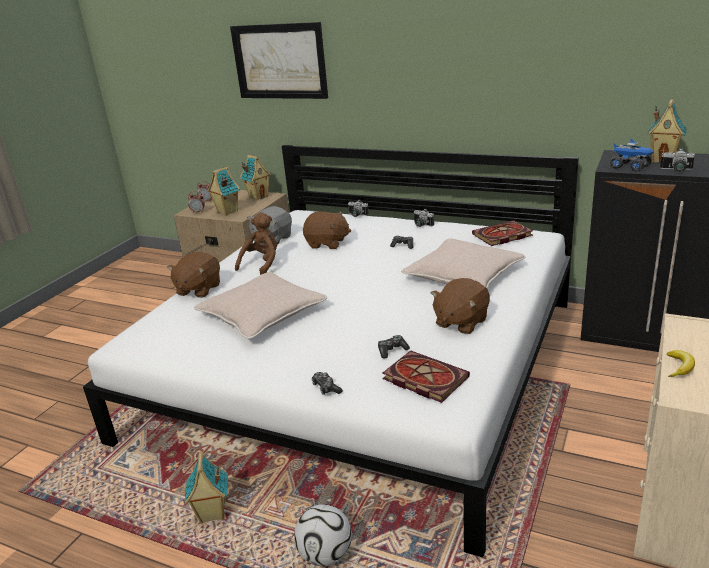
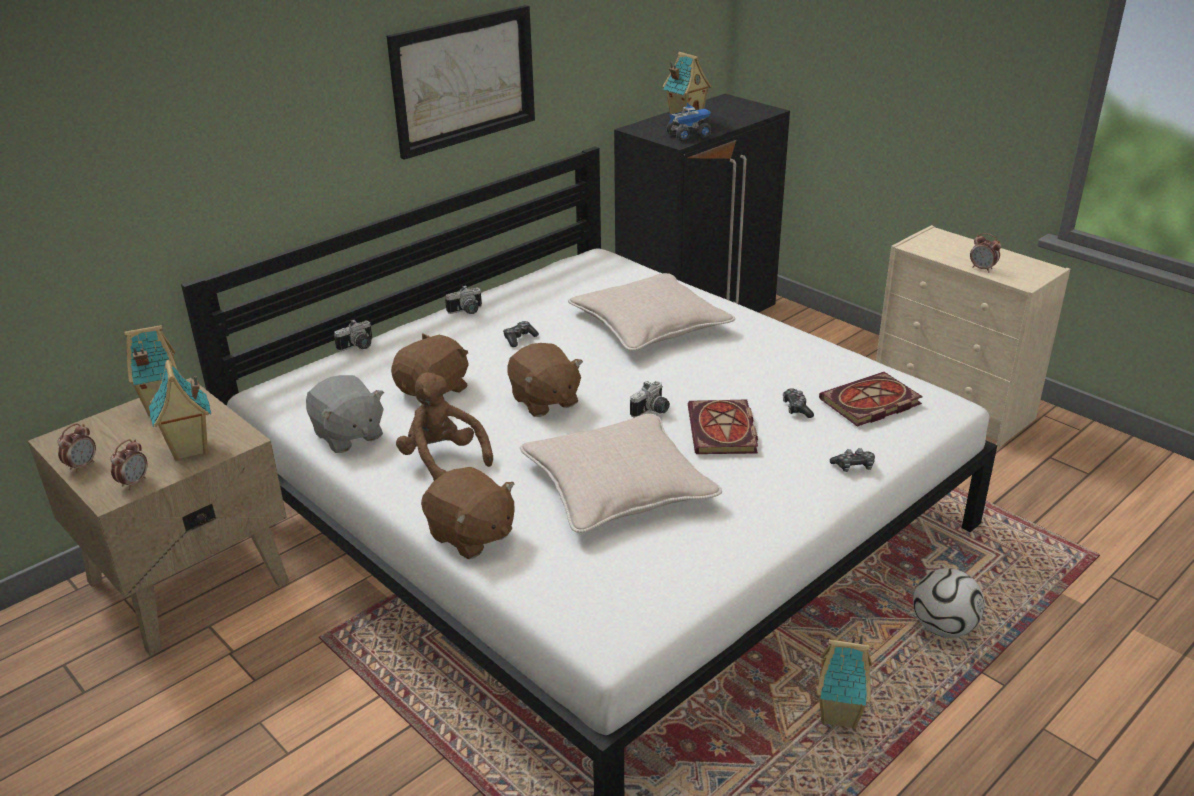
camera: 70 degrees left, 5 degrees up
picture [230,22,328,99] -> picture moved to [387,5,535,160]
brown plush toy [431,278,490,334] -> brown plush toy moved to [507,343,583,417]
book [472,220,533,246] -> book moved to [688,399,758,454]
camera [660,148,695,172] -> camera moved to [630,381,670,418]
banana [667,350,695,377] -> alarm clock [970,233,1001,273]

